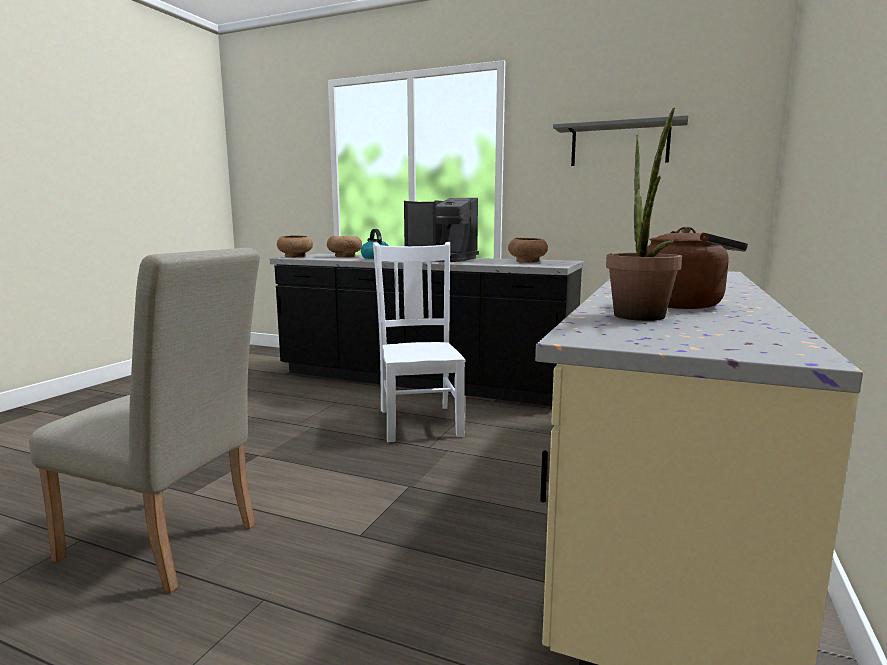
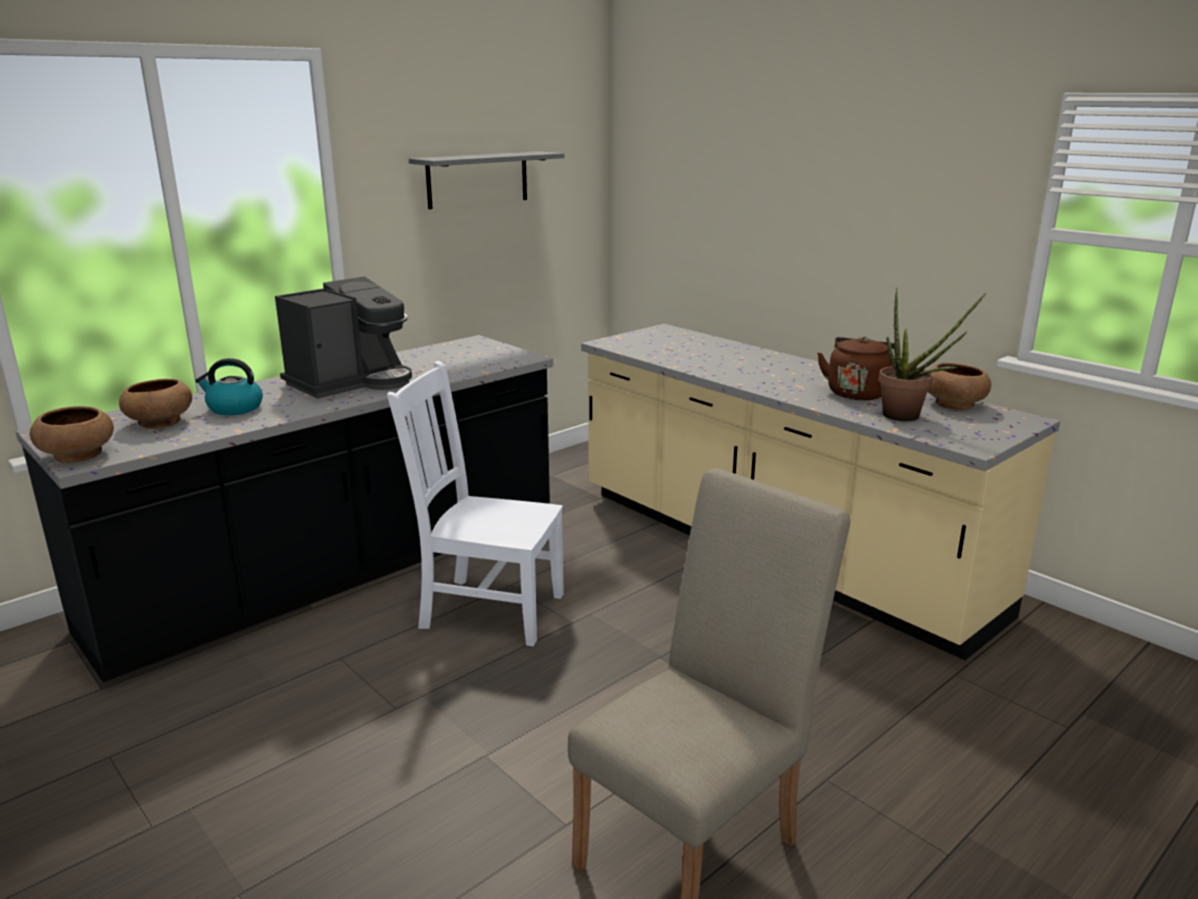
camera: 65 degrees left, 10 degrees up
brown bowl [508,238,548,263] -> brown bowl moved to [928,363,991,410]

